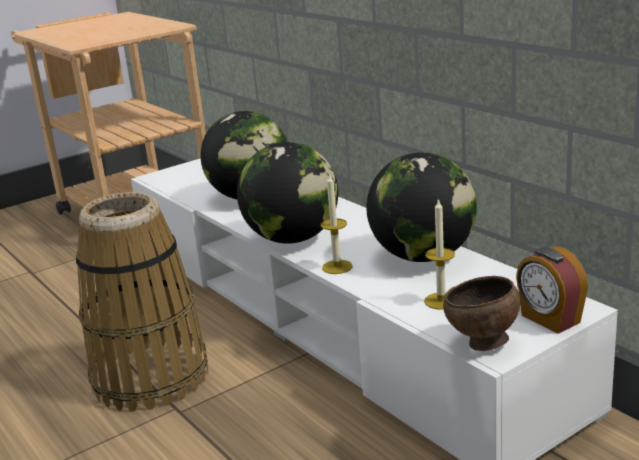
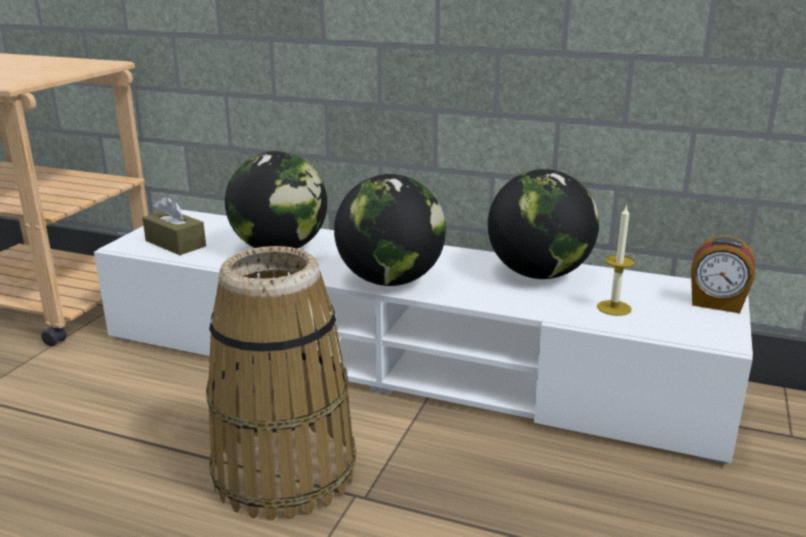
camera: 35 degrees left, 0 degrees up
candle [321,173,353,274] -> none
brown bowl [443,276,520,351] -> none
none -> brown tissue box [142,196,206,255]

